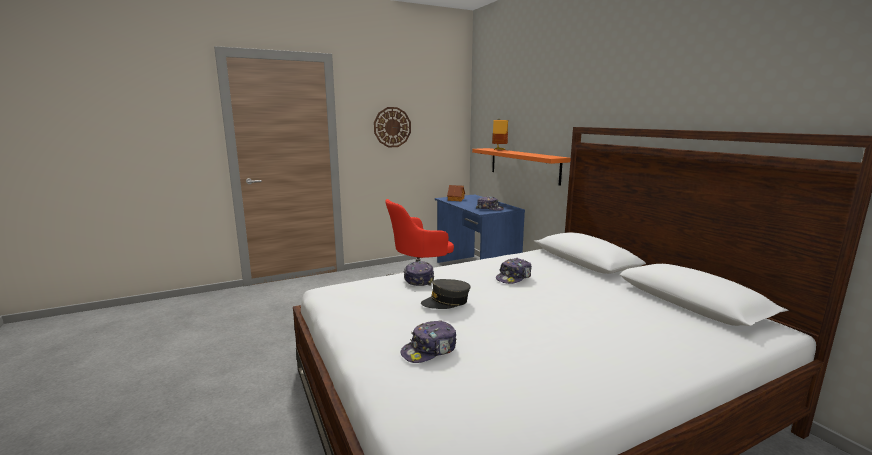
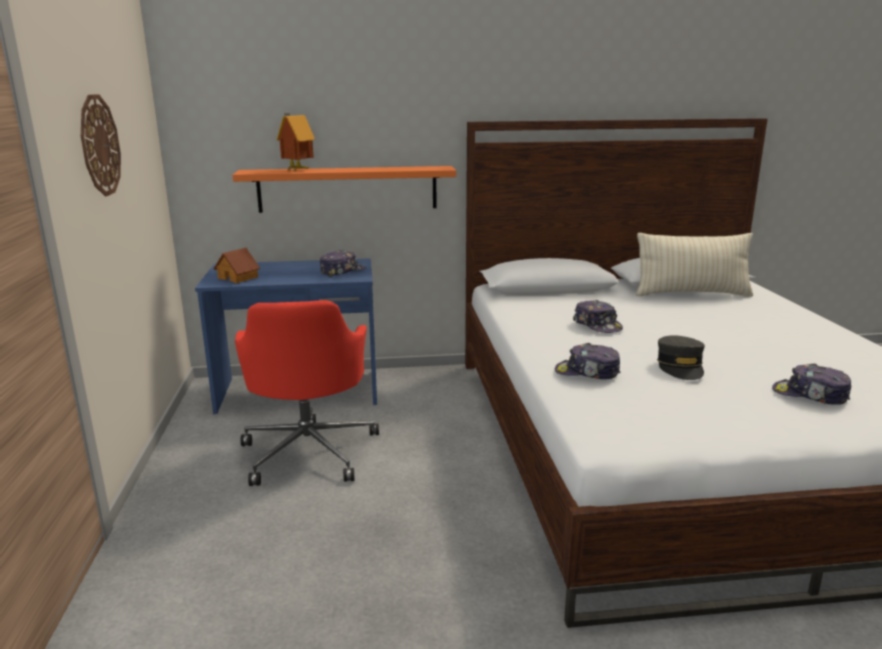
camera: 70 degrees left, 5 degrees up
cap [401,320,456,363] -> cap turned 135 degrees clockwise [772,364,851,405]
none -> beige pillow [635,233,753,297]

